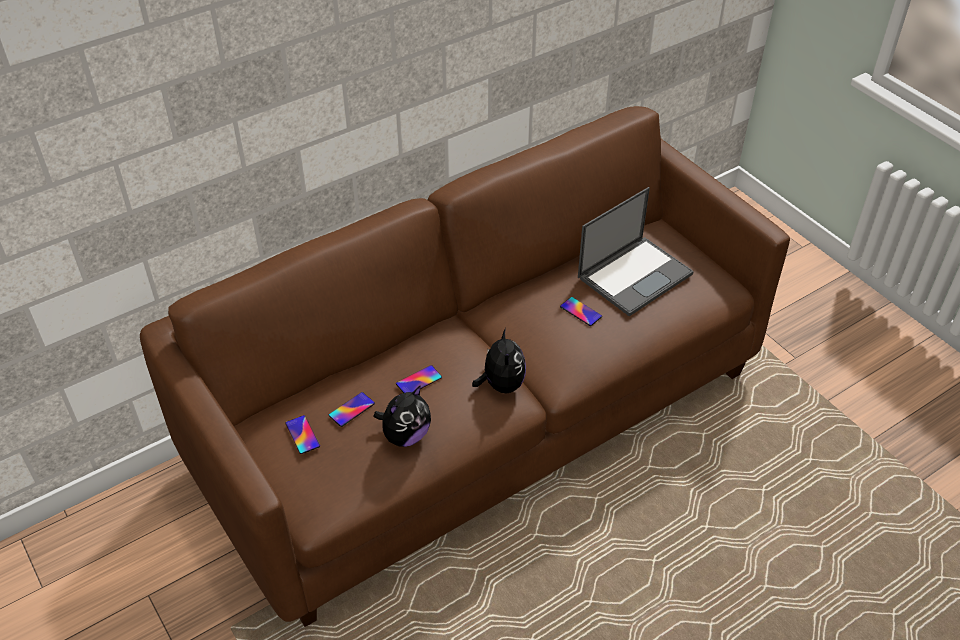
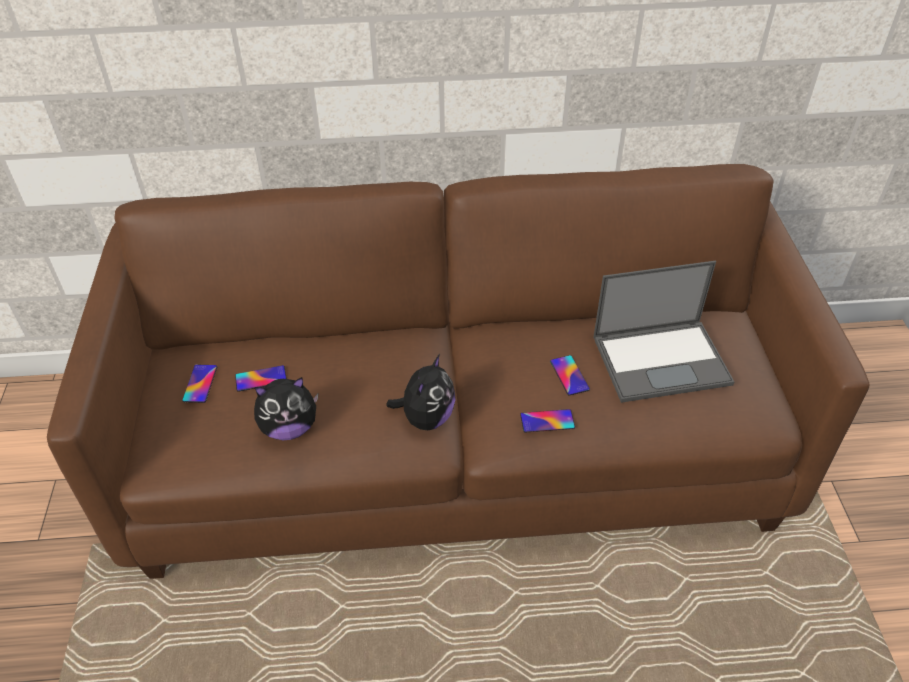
camera: 30 degrees right, 0 degrees up
phone [396,365,442,393] -> phone moved to [520,409,575,433]

